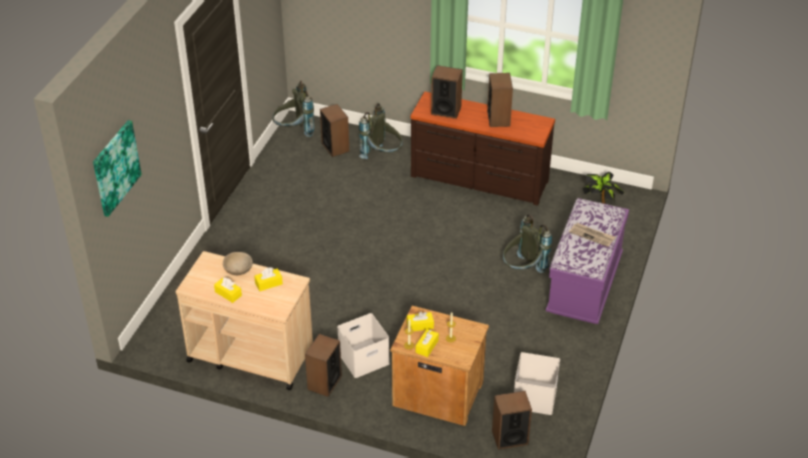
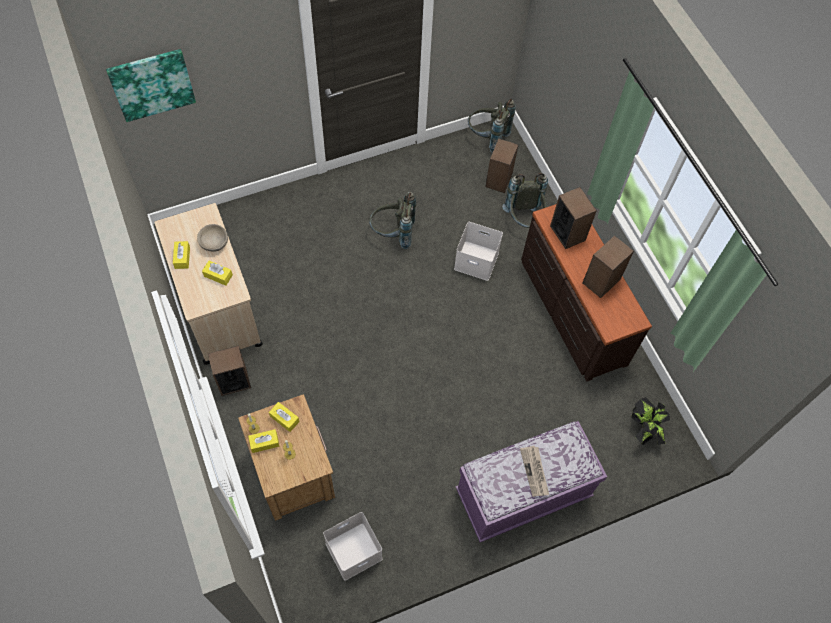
camera: 45 degrees right, 20 degrees up
white storage box [337,313,390,378] -> white storage box moved to [454,222,503,281]
speaker [492,391,532,450] -> none
grey backpack [503,214,552,273] -> grey backpack moved to [369,192,416,249]

